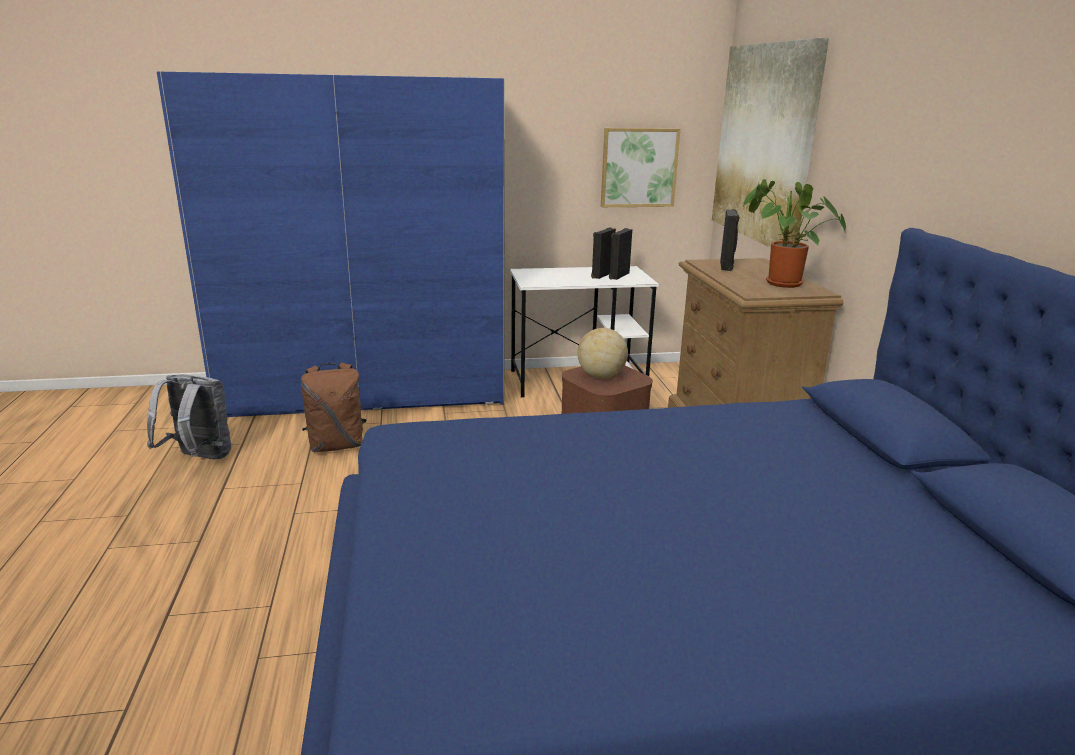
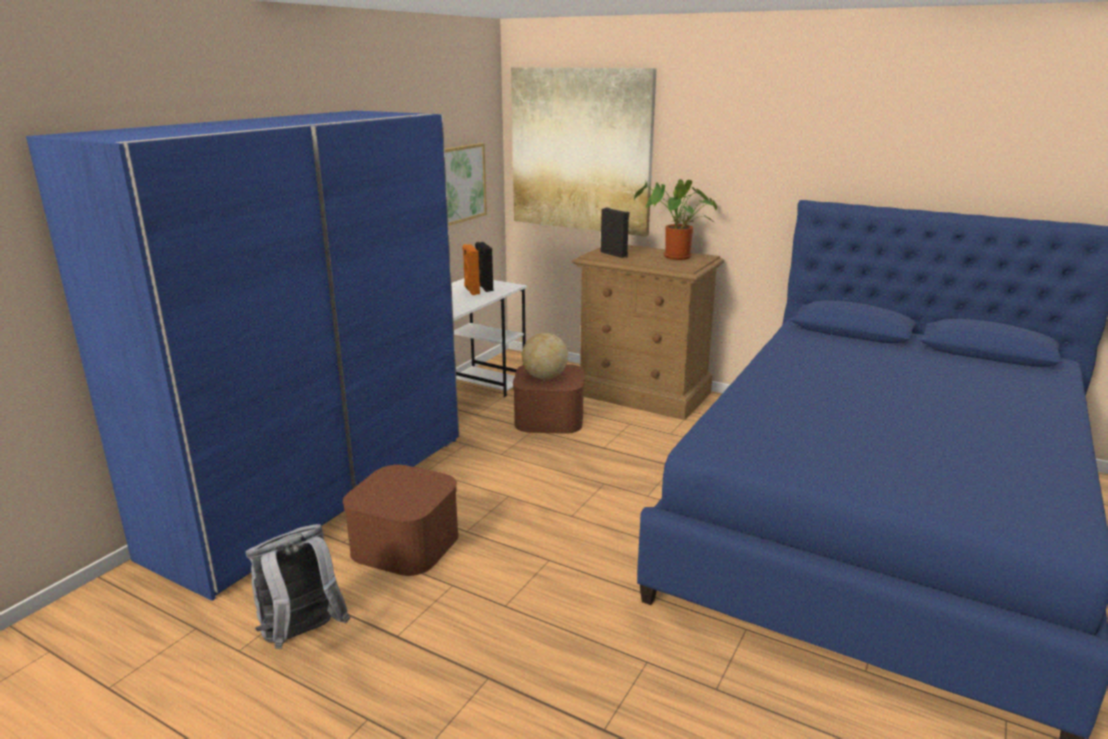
camera: 50 degrees left, 0 degrees up
brown backpack [301,363,367,452] -> brown storage box [343,465,459,576]
black speaker [591,227,616,279] -> orange speaker [462,244,480,295]

